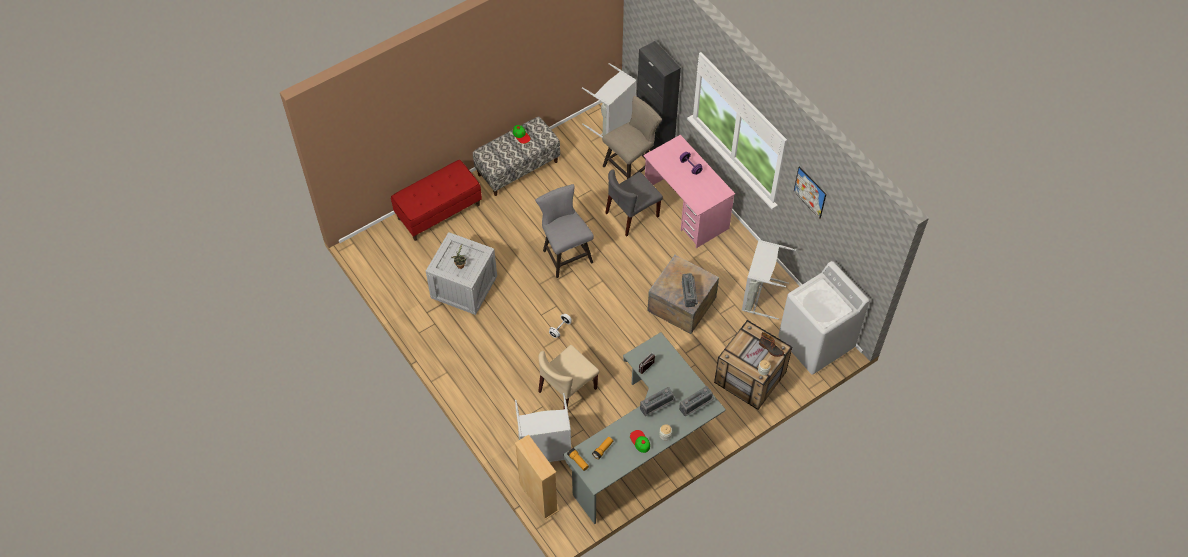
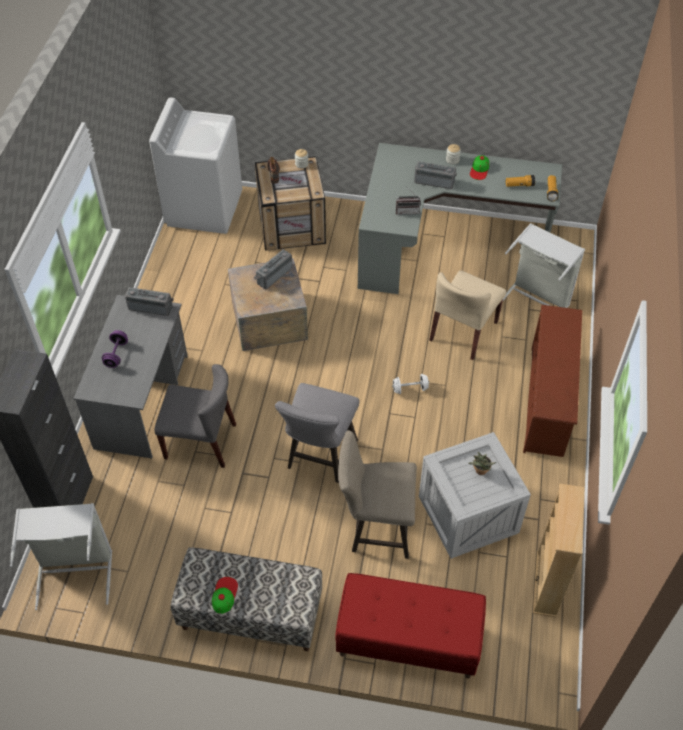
camera: 135 degrees left, 5 degrees down
beige bookcase [515,434,558,520] -> beige bookcase moved to [532,483,585,617]
beige chair [538,345,599,409] -> beige chair turned 120 degrees clockwise [429,270,506,360]
beige stool [602,96,662,179] -> beige stool moved to [338,430,417,559]
pink desk [643,135,735,248] -> grey desk [73,295,188,458]
radio [679,386,714,416] -> radio moved to [125,287,174,316]
grey laundry basket [742,240,796,320] -> none
picture [794,166,826,219] -> none
none -> brown shoe rack [523,305,582,457]

